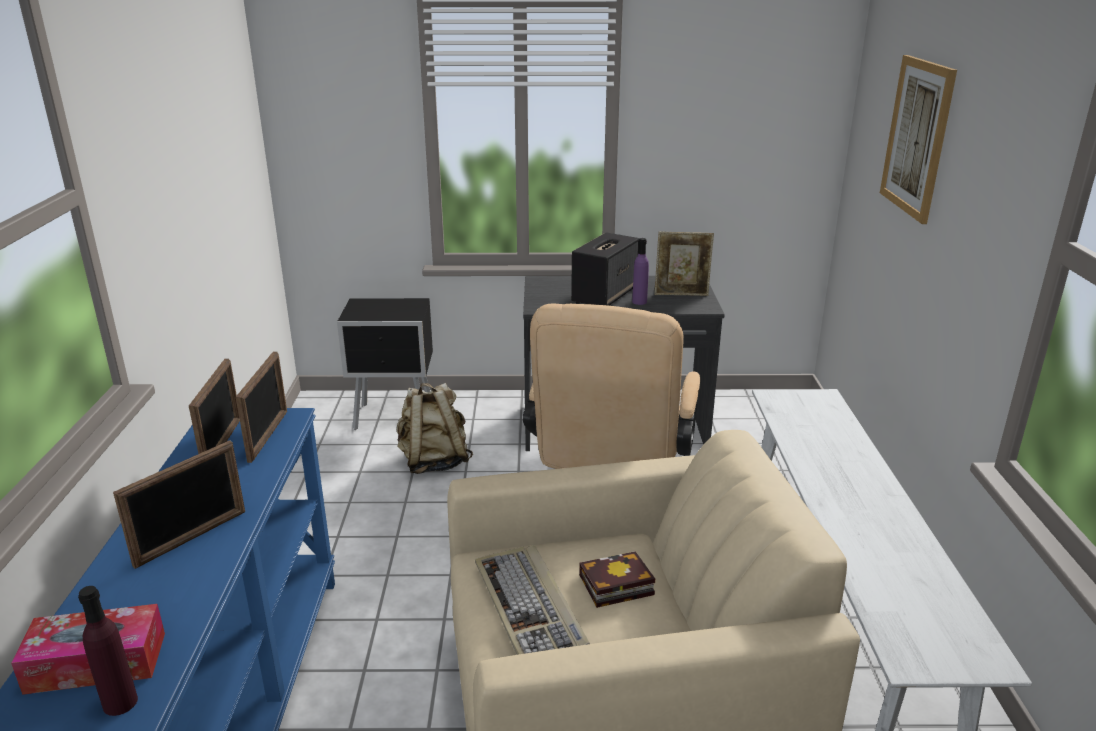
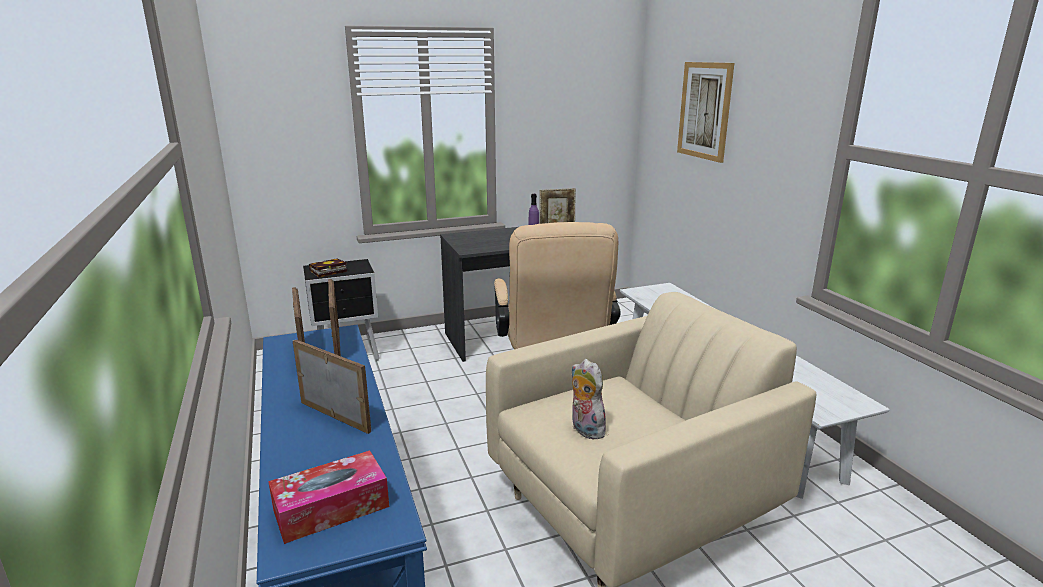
camera: 20 degrees left, 5 degrees down
purple bottle [78,586,138,716] -> none
picture frame [113,440,245,569] -> picture frame turned 75 degrees counterclockwise [293,339,371,434]
beige backpack [397,383,473,474] -> none
keyboard [475,545,590,655] -> plush toy [571,359,606,440]
speaker [571,232,639,306] -> none
book [579,551,655,608] -> book moved to [309,258,347,277]

